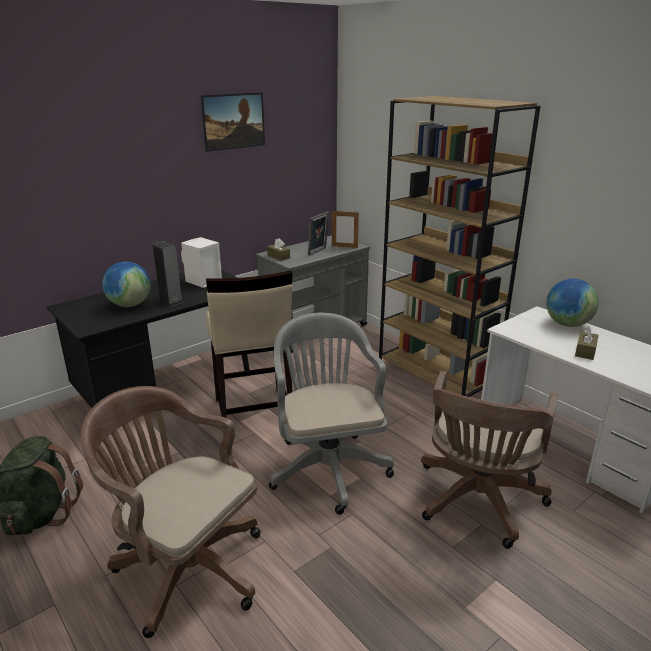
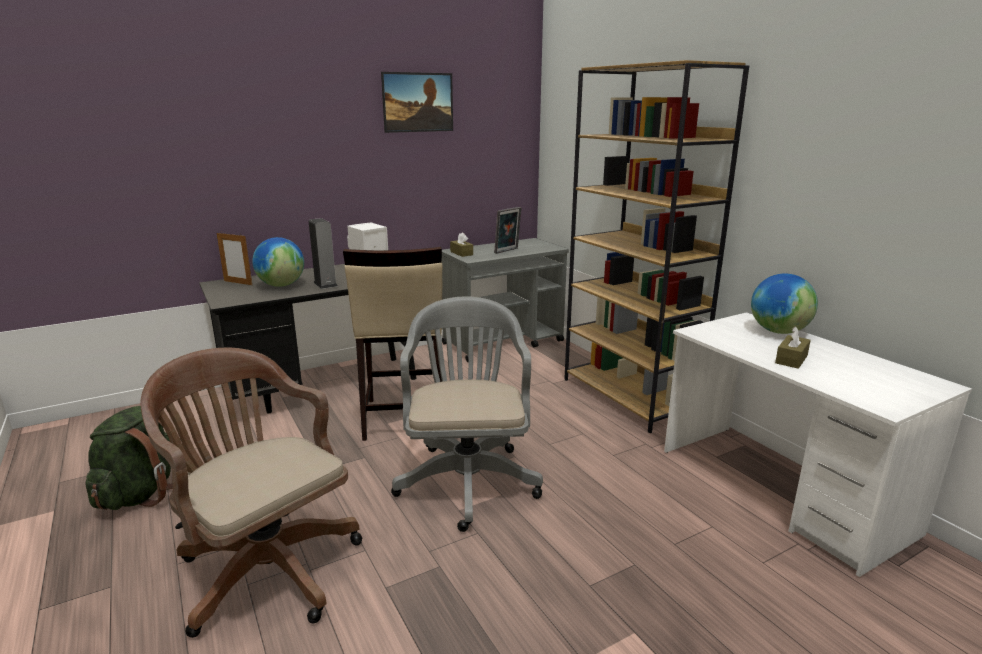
camera: 10 degrees right, 5 degrees down
picture frame [332,211,359,248] -> picture frame moved to [217,233,252,285]
brown office chair [421,371,558,549] -> none

